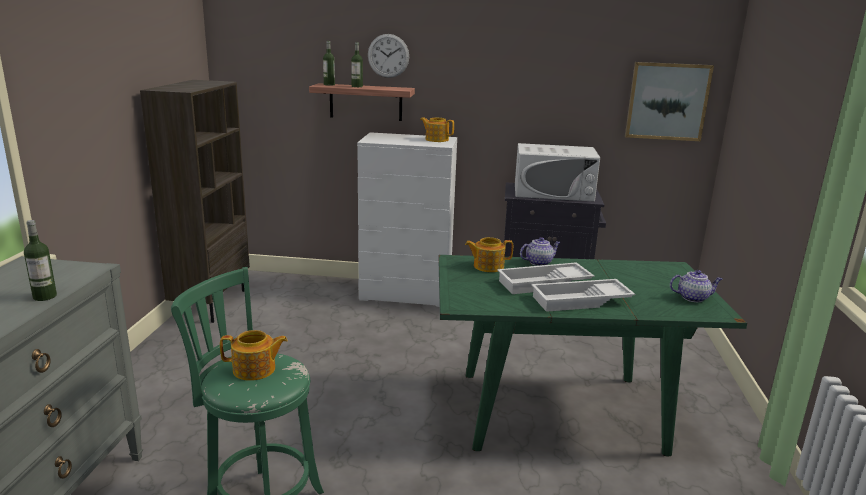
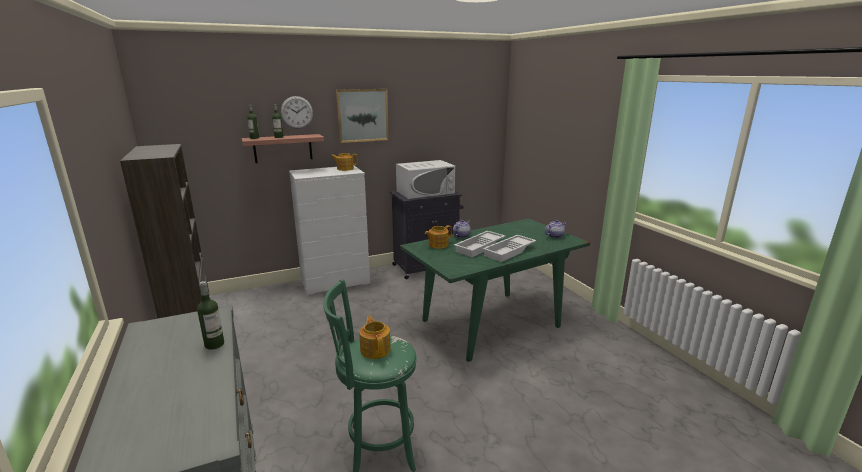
camera: 30 degrees left, 0 degrees up
teapot [220,330,288,381] -> teapot turned 75 degrees counterclockwise [359,316,391,359]
picture [625,62,714,141] -> picture moved to [336,89,389,143]

